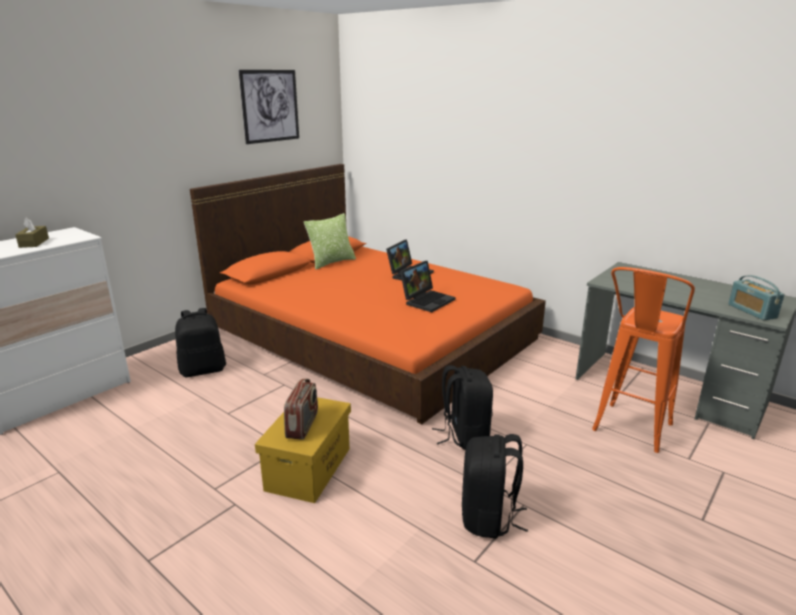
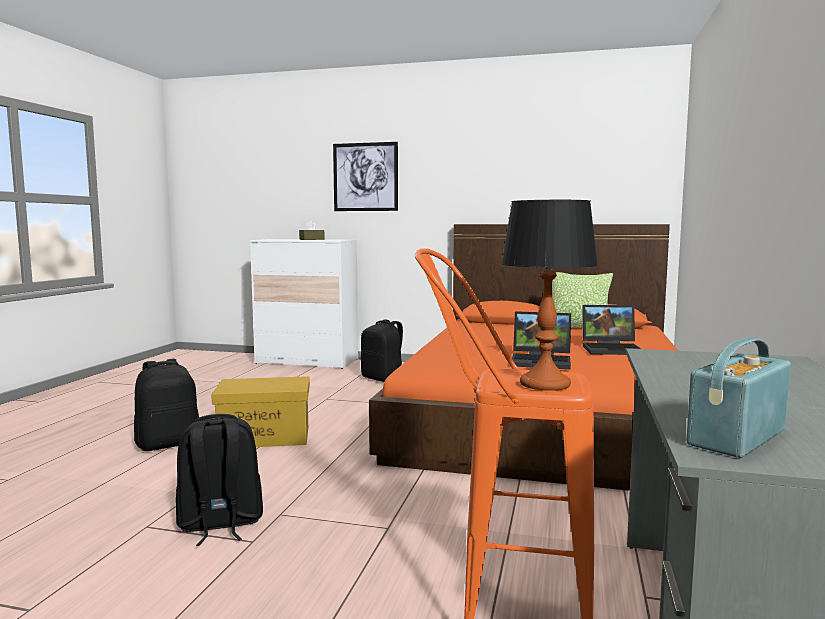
camera: 65 degrees right, 15 degrees down
picture [239,70,299,144] -> picture moved to [333,142,398,211]
radio [284,379,318,440] -> none
black backpack [432,365,493,450] -> black backpack moved to [134,359,199,451]
none -> table lamp [501,200,598,391]

